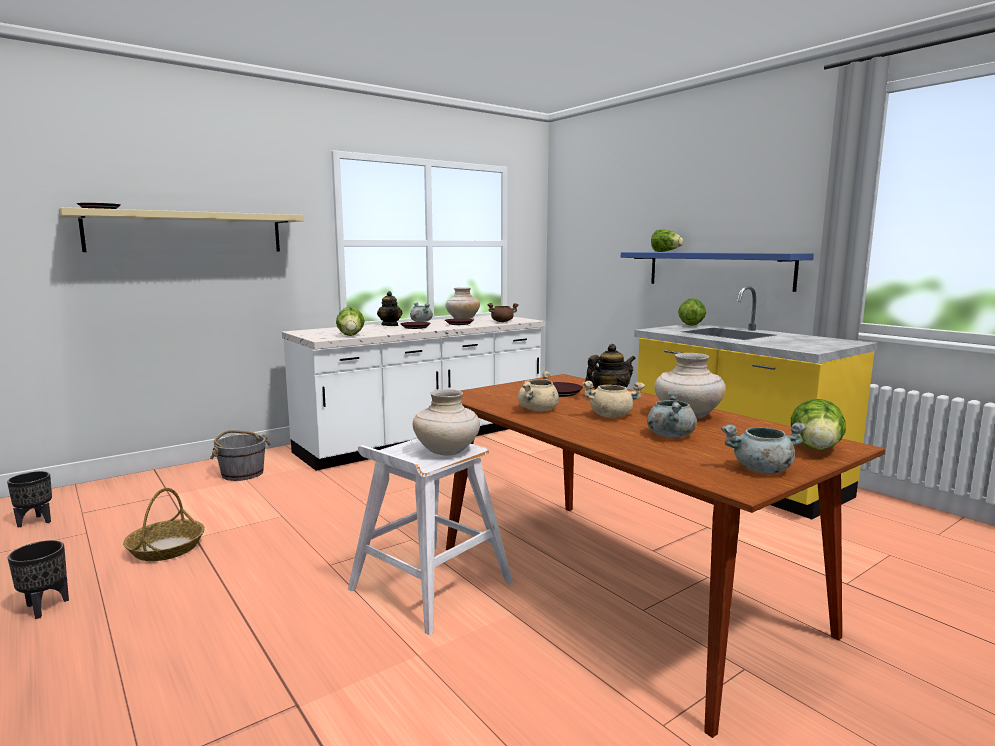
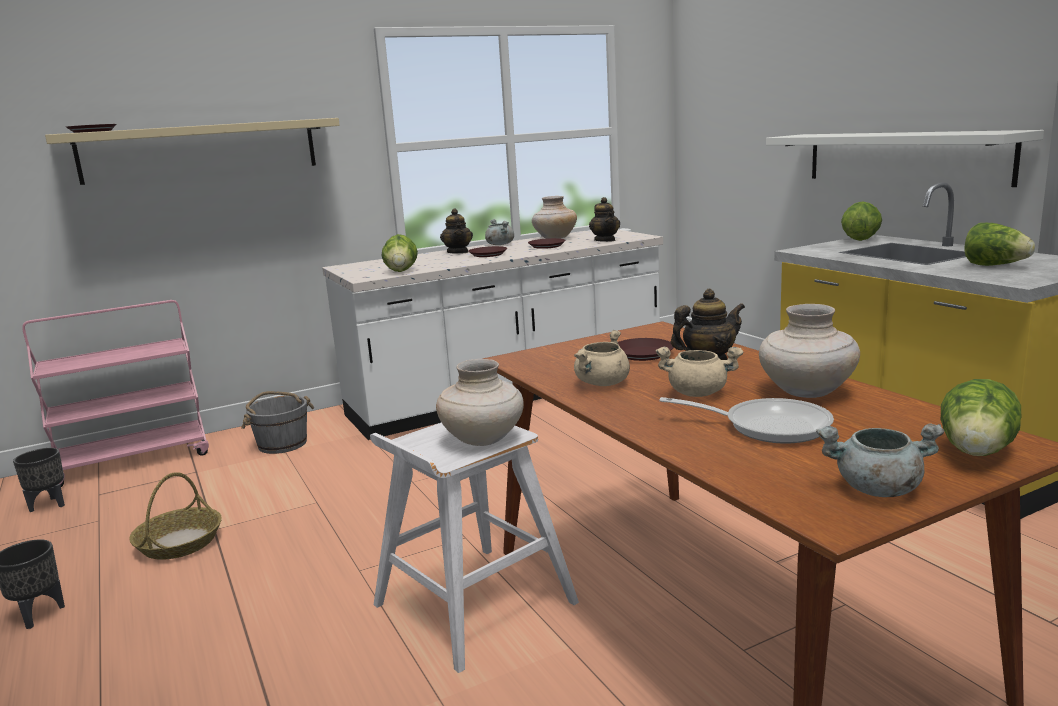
camera: 10 degrees right, 5 degrees up
brown cooking pot [488,303,519,322] -> teapot [589,197,620,242]
blue shelf [621,252,814,292] -> white shelf [766,130,1044,187]
grey cooking pot [647,391,697,437] -> frying pan [659,397,834,444]
lettuce [651,230,683,252] -> lettuce moved to [965,223,1035,266]
none -> pink cart [22,300,209,487]

